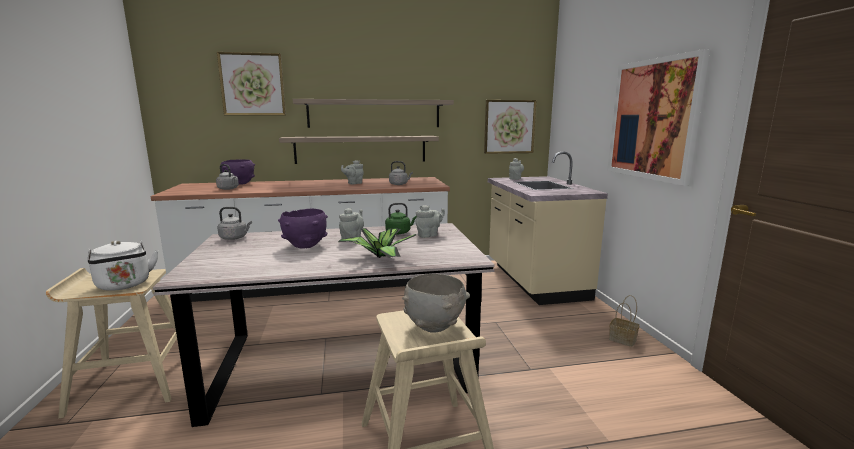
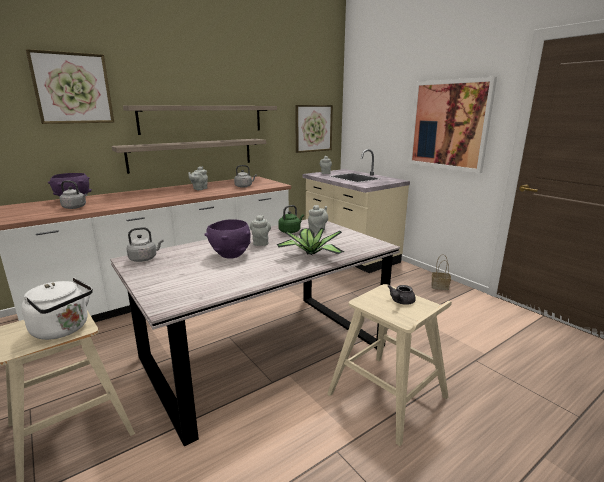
camera: 25 degrees left, 5 degrees up
grey bowl [402,274,470,333] -> grey teapot [387,285,416,305]

